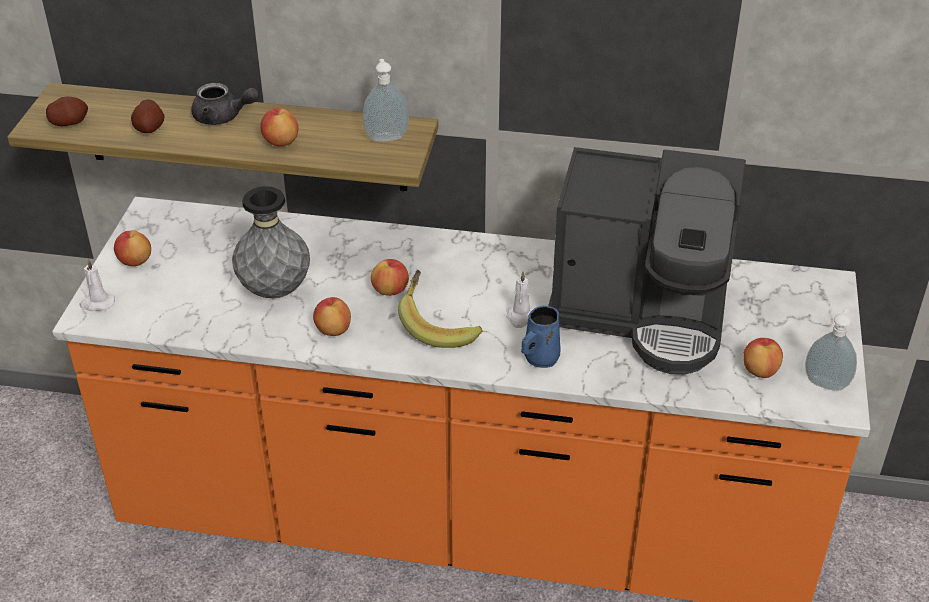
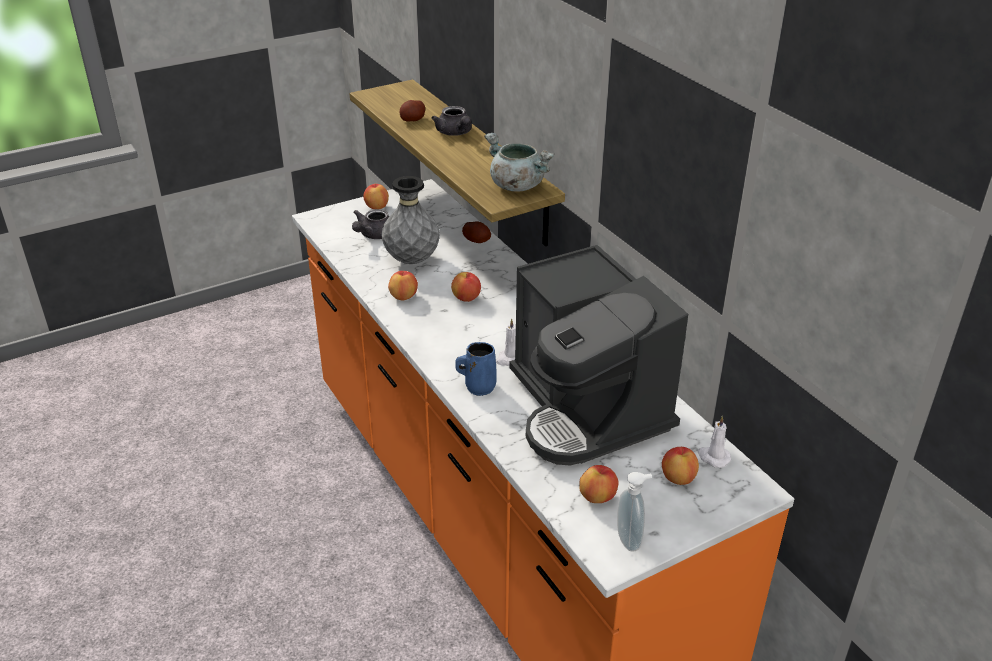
camera: 50 degrees right, 5 degrees down
potato [46,97,88,126] -> potato moved to [462,221,491,243]
white candle [79,259,115,311] -> white candle moved to [698,416,731,468]
apple [260,108,299,146] -> apple moved to [662,447,699,485]
soap dispenser [363,59,409,142] -> grey cooking pot [484,133,554,192]
banana [398,270,482,348] -> none
none -> grey teapot [352,209,389,239]

